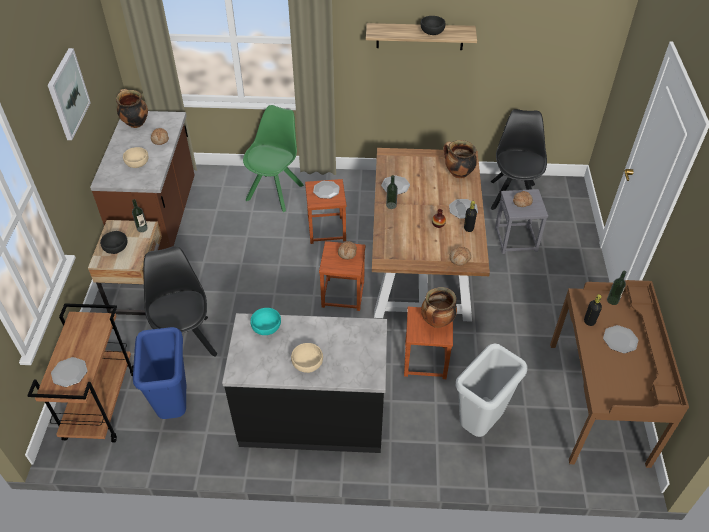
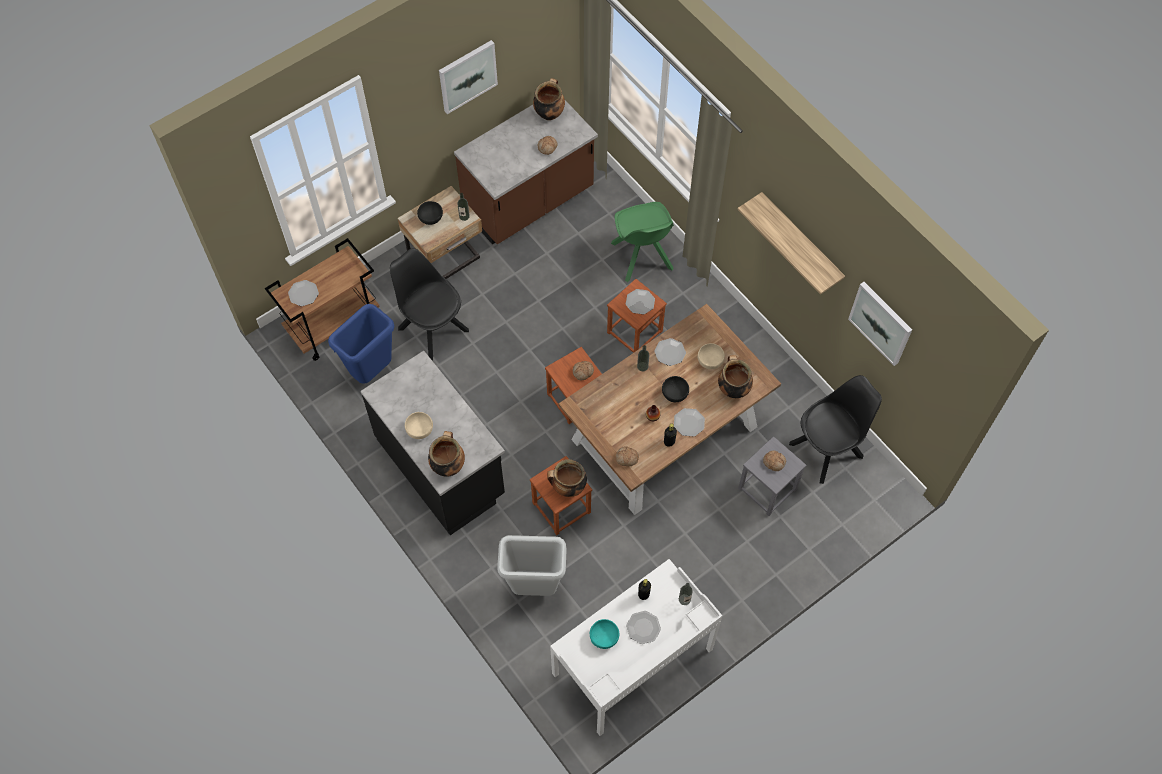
camera: 50 degrees right, 15 degrees up
beige bowl [123,147,148,168] -> beige bowl moved to [698,343,725,369]
black chair [143,246,217,357] -> black chair turned 75 degrees counterclockwise [390,248,469,361]
green chair [243,105,304,212] -> green chair turned 90 degrees clockwise [611,202,674,282]
turquoise bowl [250,308,281,335] -> turquoise bowl moved to [590,619,619,649]
black bowl [420,16,445,35] -> black bowl moved to [662,376,689,402]
brown desk [550,280,689,468] -> white desk [550,559,722,736]
none -> cooking pot [428,431,465,477]
none -> picture [848,282,912,366]

